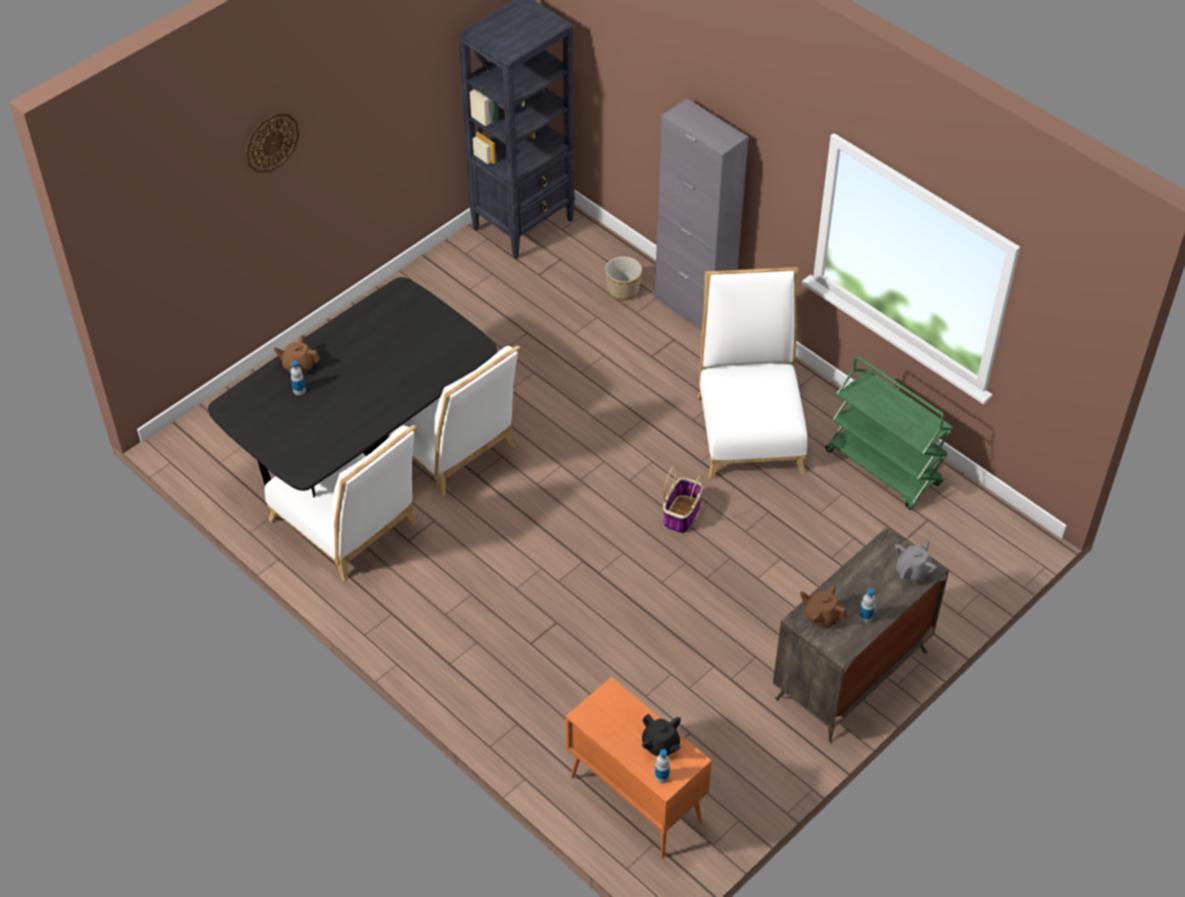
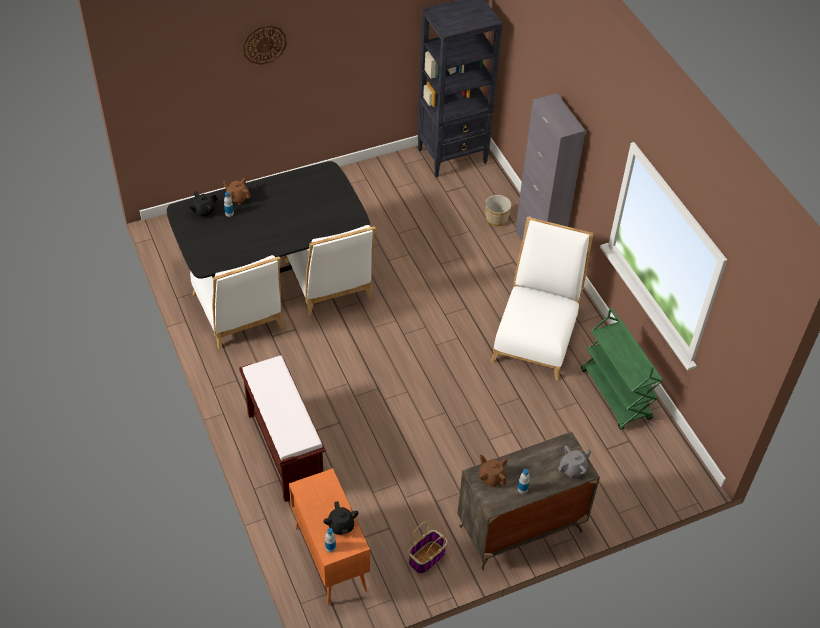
camera: 20 degrees right, 0 degrees up
basket [663,465,703,534] -> basket moved to [408,521,448,574]
none -> black teapot [189,191,217,218]
none -> brown bench [239,355,326,502]

